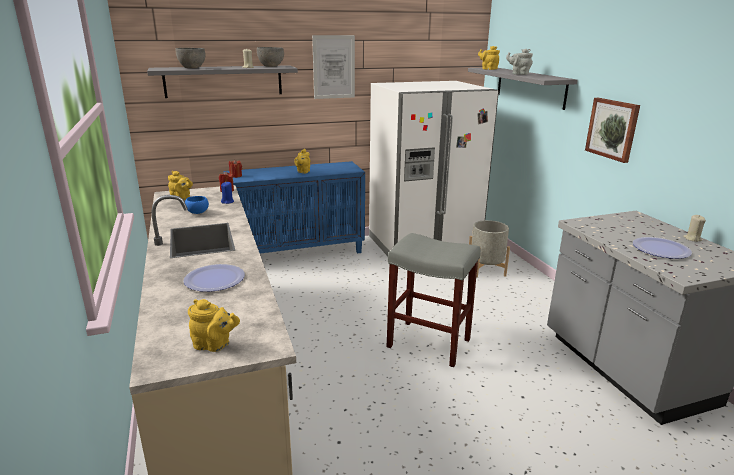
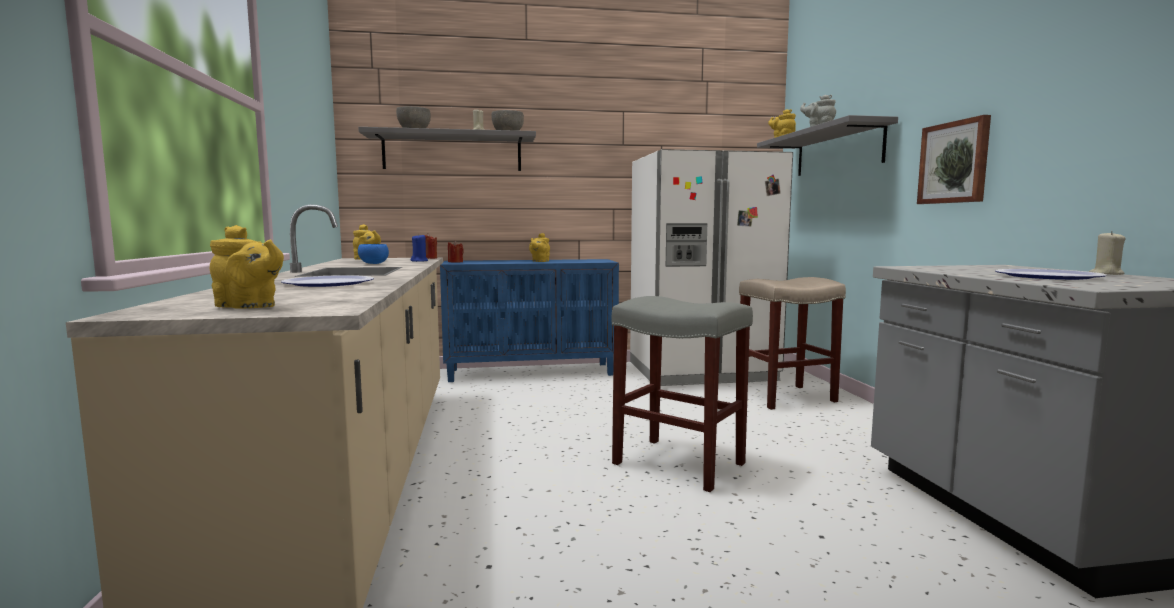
camera: 10 degrees right, 15 degrees down
picture [312,35,355,99] -> none
grey planter [469,220,510,277] -> beige stool [739,277,846,410]

